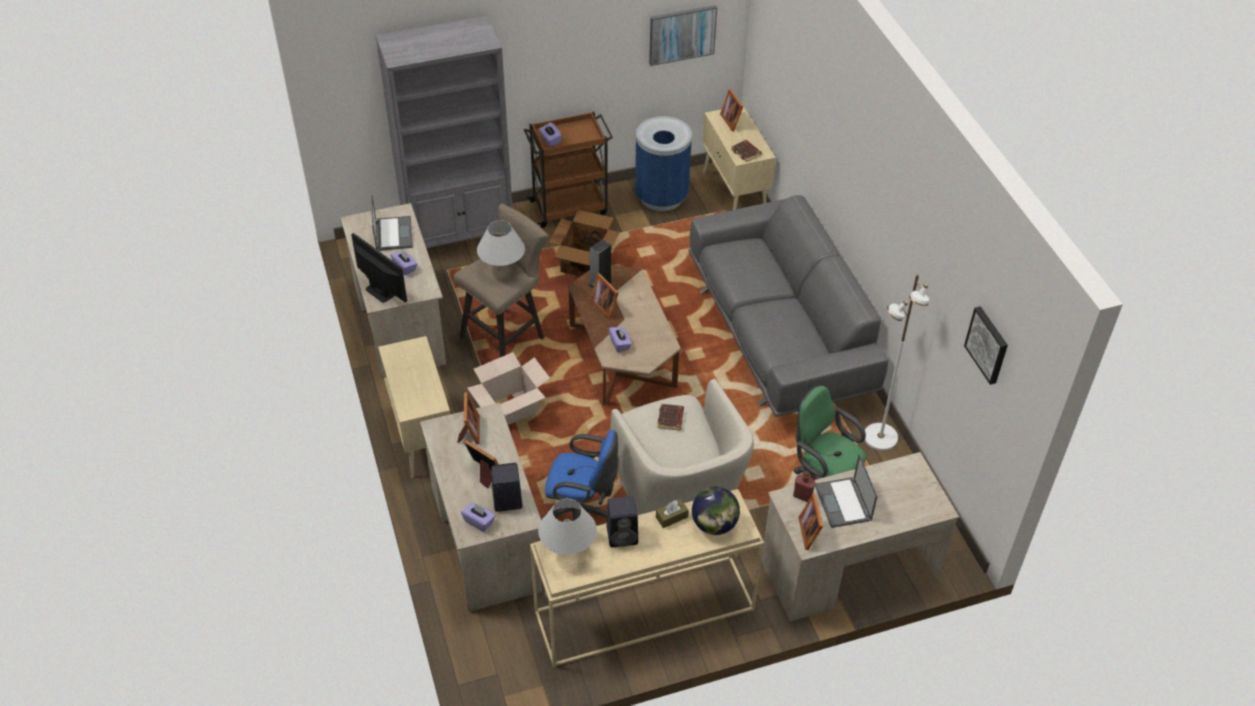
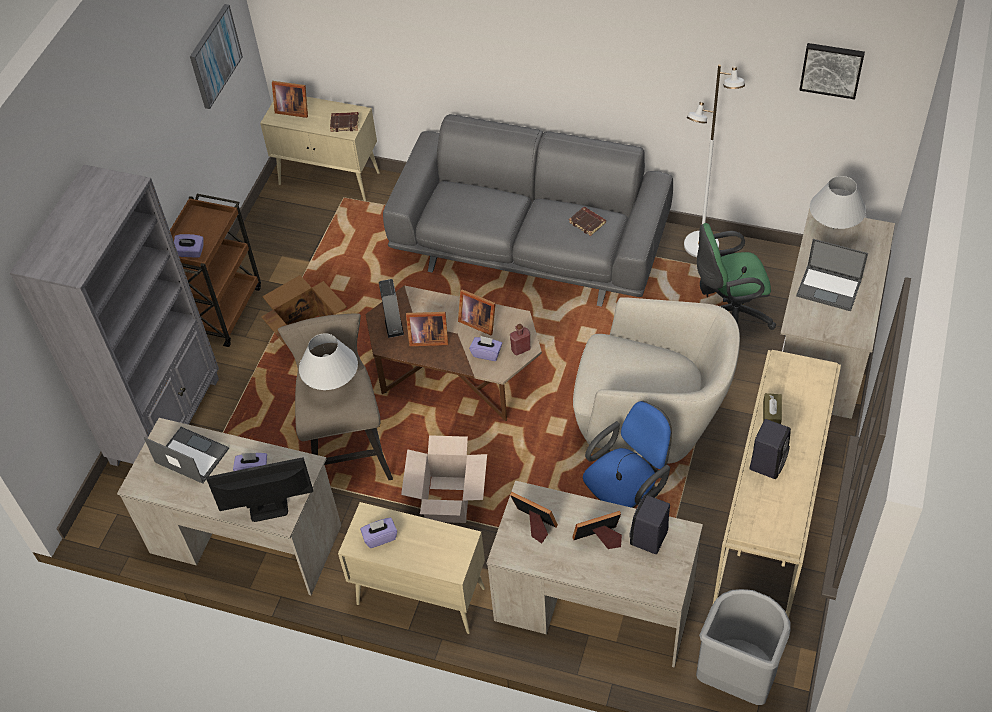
camera: 50 degrees left, 5 degrees up
purple tissue box [461,503,495,532] -> purple tissue box moved to [360,518,397,548]
white table lamp [538,499,597,555] -> white table lamp moved to [810,176,866,230]
blue trash can [635,116,692,211] -> none
brown book [658,404,684,430] -> brown book moved to [569,207,606,236]
globe [692,487,740,535] -> none
red bottle [793,471,816,502] -> red bottle moved to [510,324,530,355]
picture frame [798,494,823,550] -> picture frame moved to [458,289,496,335]
none -> grey trash can [696,589,790,705]

